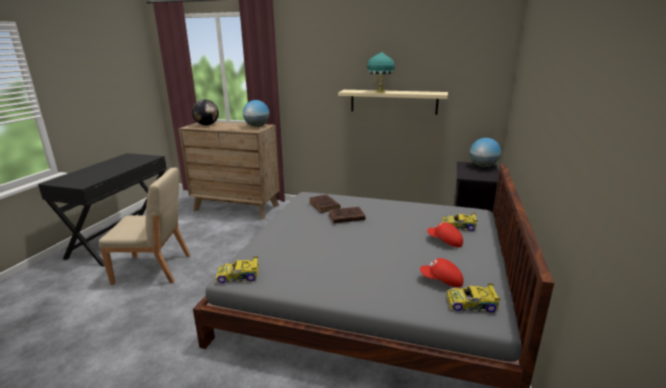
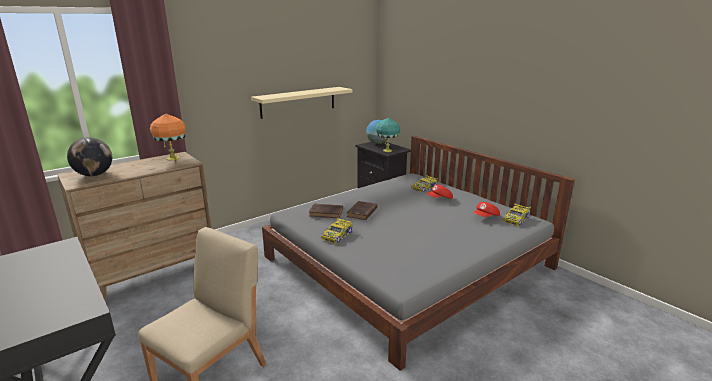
camera: 55 degrees left, 0 degrees up
toy car [216,257,259,283] -> toy car moved to [321,217,353,244]
globe [243,100,270,127] -> orange table lamp [150,113,186,161]
turquoise table lamp [367,52,395,92] -> turquoise table lamp moved to [375,118,400,152]

